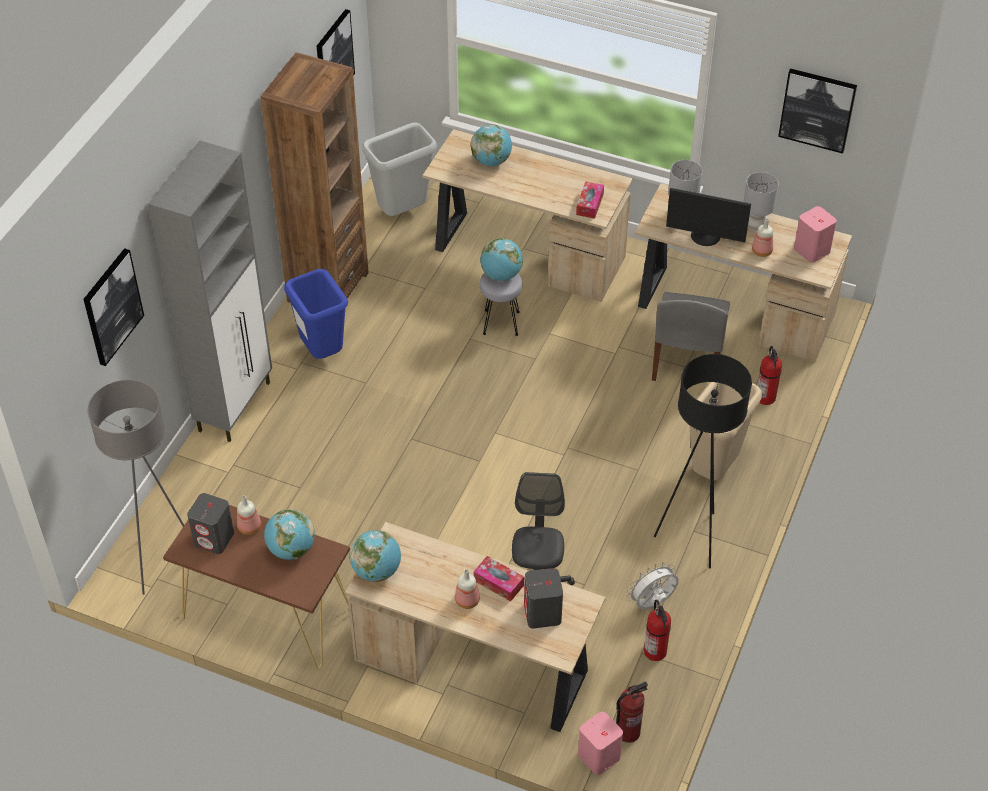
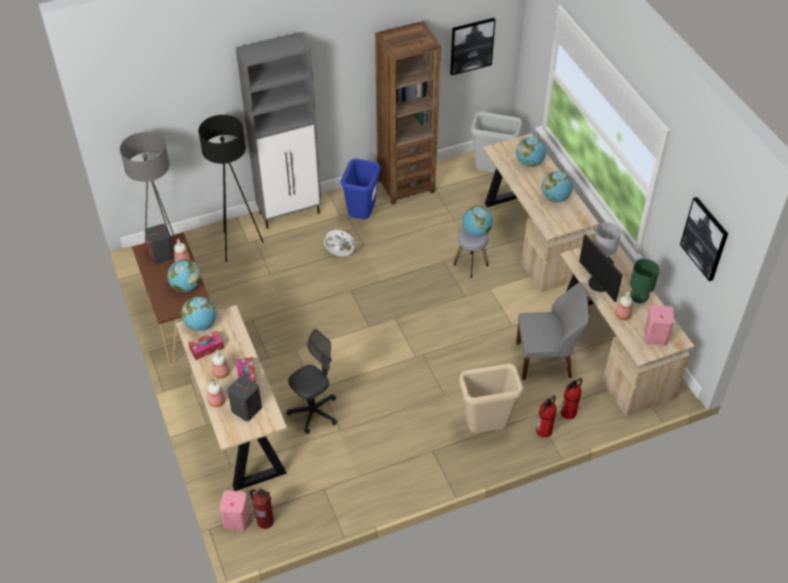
camera: 45 degrees right, 0 degrees up
picture [83,248,144,366] -> none
tissue box [576,181,604,219] -> tissue box moved to [189,331,224,360]
white fan [627,562,679,609] -> white fan moved to [324,228,358,257]
fire extinguisher [644,599,671,661] -> fire extinguisher moved to [536,395,556,438]
grey chair [652,292,730,381] -> grey chair turned 150 degrees counterclockwise [516,283,589,380]
black floor lamp [654,354,752,569] -> black floor lamp moved to [198,115,264,262]
grey table lamp [743,172,779,231] -> green table lamp [630,259,659,303]
none -> bottle [207,379,225,407]
none -> globe [542,171,573,202]

